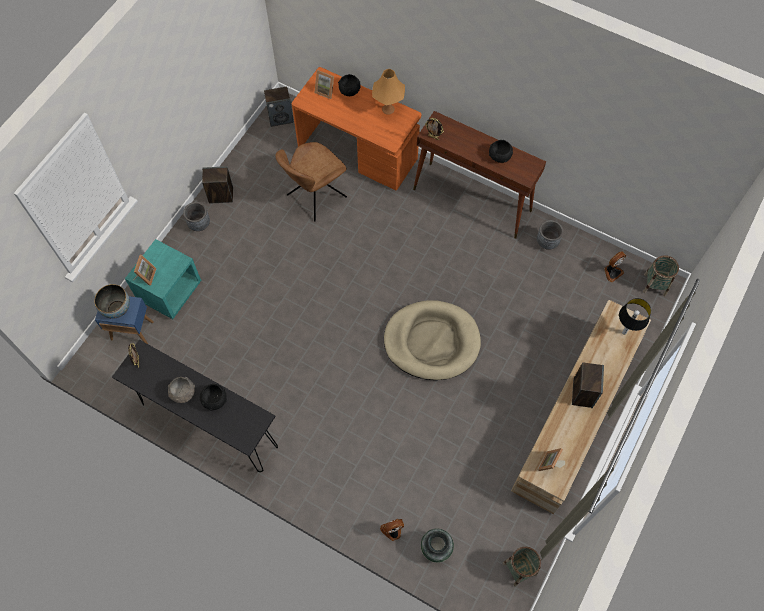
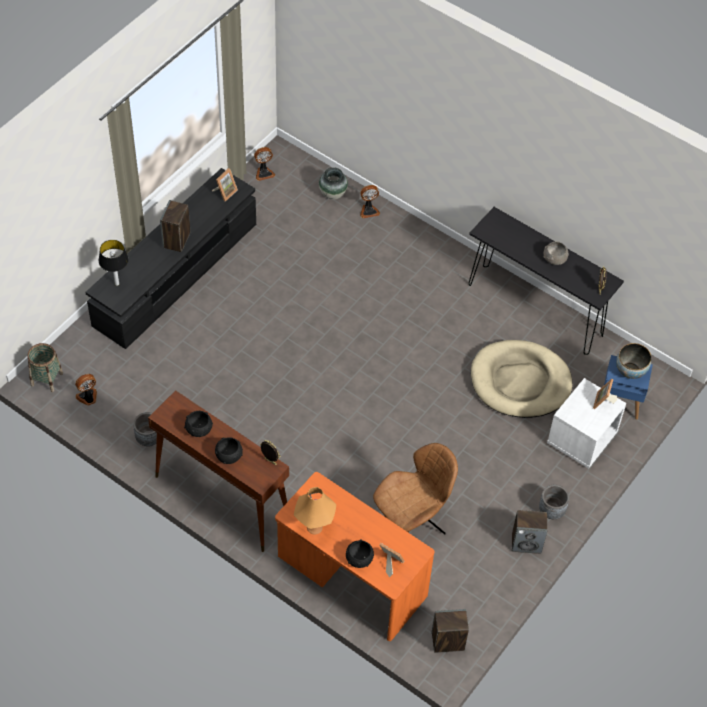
camera: 175 degrees left, 10 degrees down
turquoise nightstand [125,239,201,319] -> white nightstand [547,378,626,469]
black bowl [200,384,227,411] -> black bowl moved to [215,437,243,464]
beige dog bed [384,300,481,380] -> beige dog bed moved to [471,340,573,418]
basket [502,547,541,587] -> fan [254,147,275,181]
beige tv stand [511,300,651,514] -> black tv stand [85,168,256,349]

